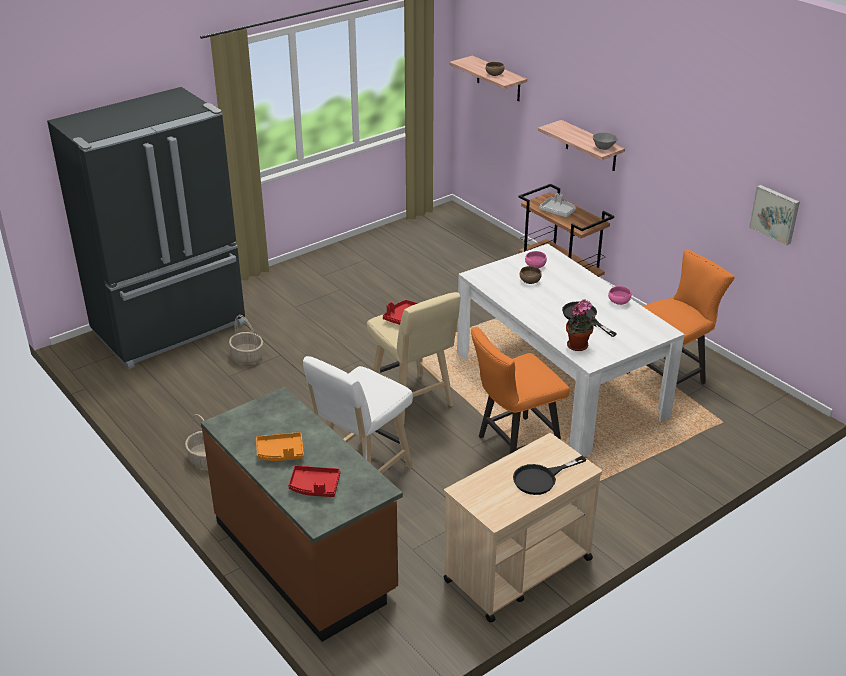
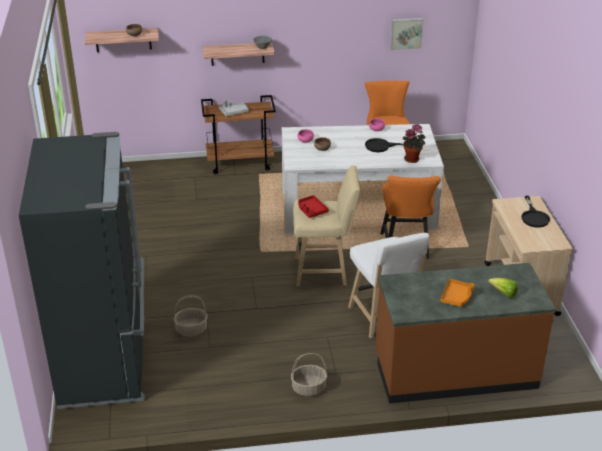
camera: 60 degrees left, 0 degrees up
red tray [288,465,340,497] -> lettuce [488,278,518,298]

